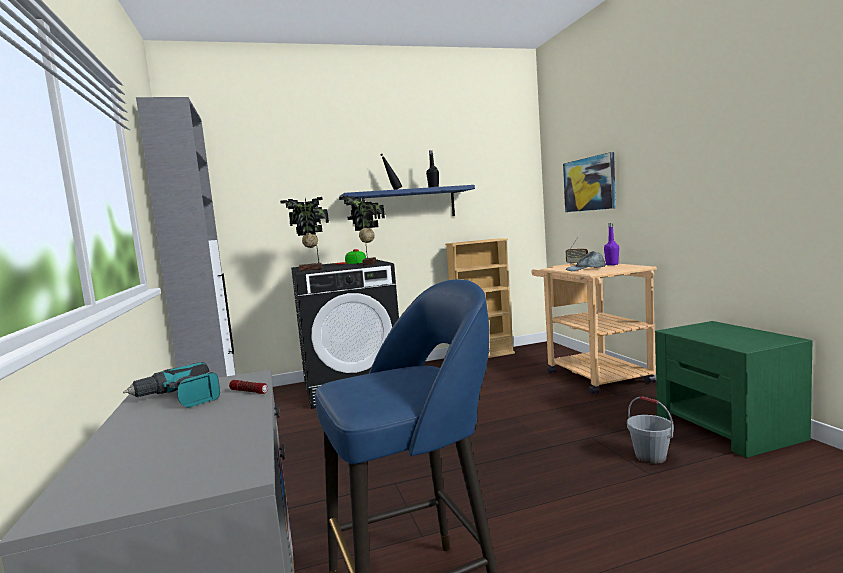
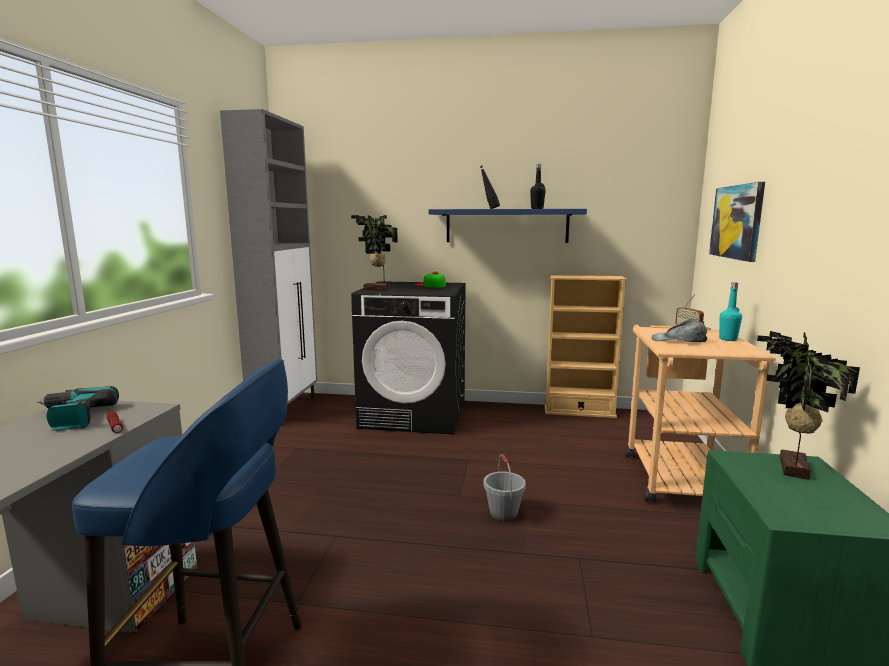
camera: 25 degrees right, 5 degrees up
potted plant [339,196,385,265] -> potted plant moved to [757,331,860,480]
purple bottle [604,223,619,265] -> turquoise bottle [719,282,742,341]
grey bucket [627,396,674,464] -> grey bucket moved to [483,454,526,521]

